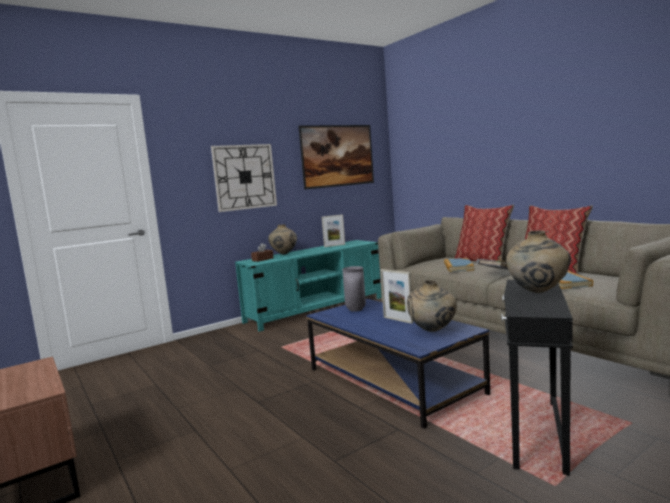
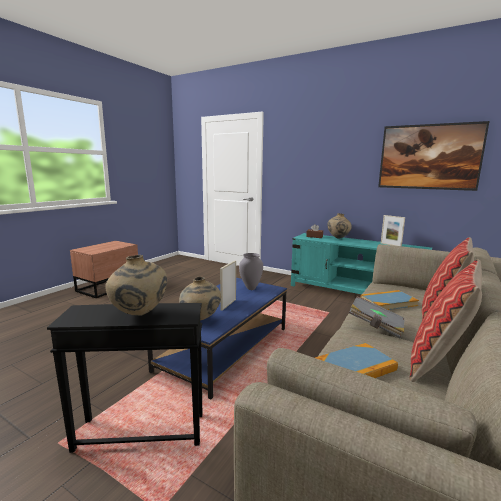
camera: 65 degrees right, 5 degrees up
wall clock [211,144,277,212] -> none

